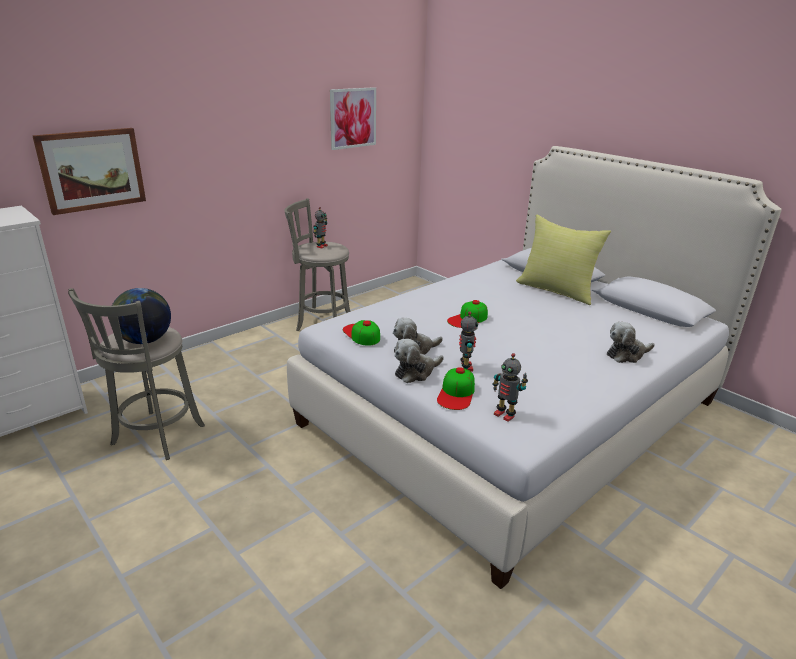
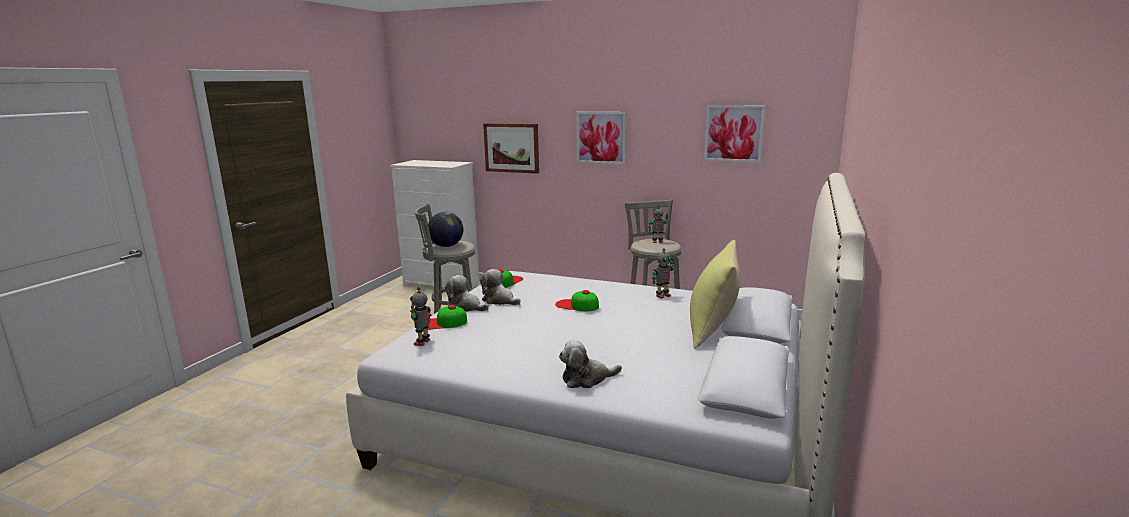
camera: 65 degrees right, 10 degrees down
toy robot [459,311,478,371] -> toy robot moved to [652,248,674,299]
plush toy [607,322,655,363] -> plush toy turned 60 degrees counterclockwise [559,340,622,388]
none -> picture [576,112,626,164]

